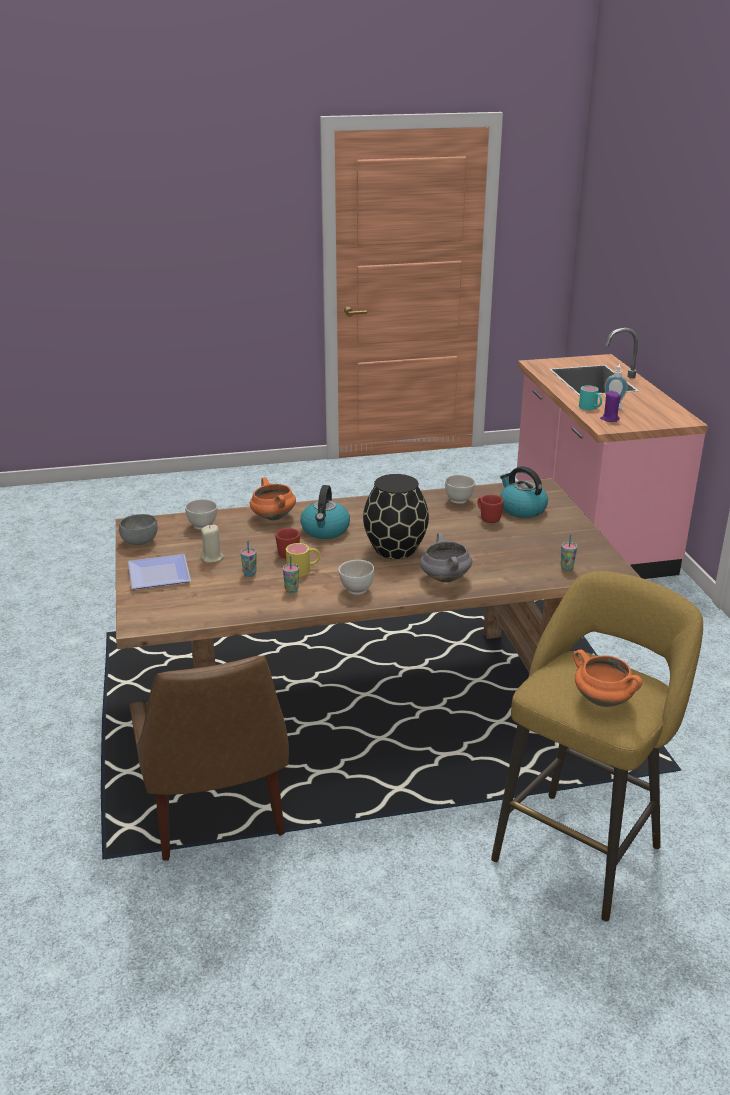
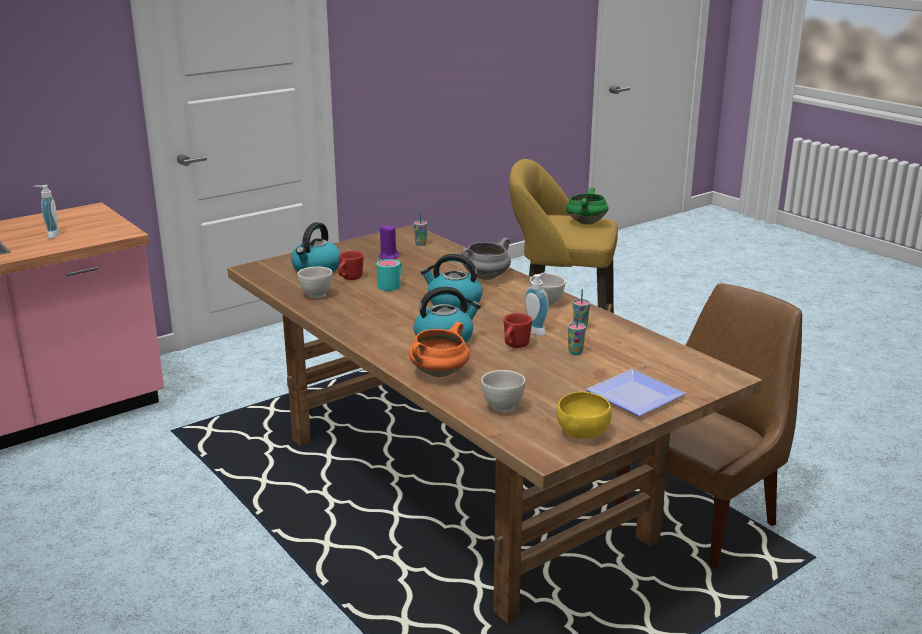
camera: 115 degrees left, 5 degrees down
grey bowl [119,514,158,545] -> yellow bowl [557,392,612,439]
beige candle [201,524,224,563] -> none
yellow mug [286,543,320,577] -> soap dispenser [524,272,549,336]
black vase [363,474,429,559] -> kettle [421,254,483,309]
orange cooking pot [573,650,642,707] -> green cooking pot [566,187,609,225]
turquoise mug [579,386,602,410] -> turquoise mug moved to [377,259,402,291]
purple candle [600,391,621,422] -> purple candle moved to [379,225,399,260]

